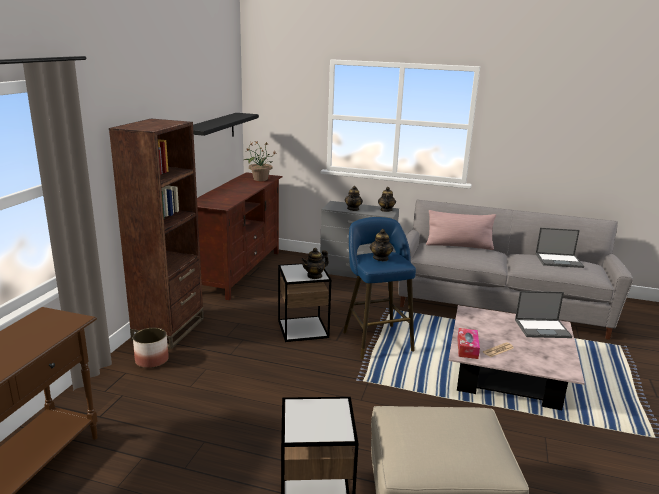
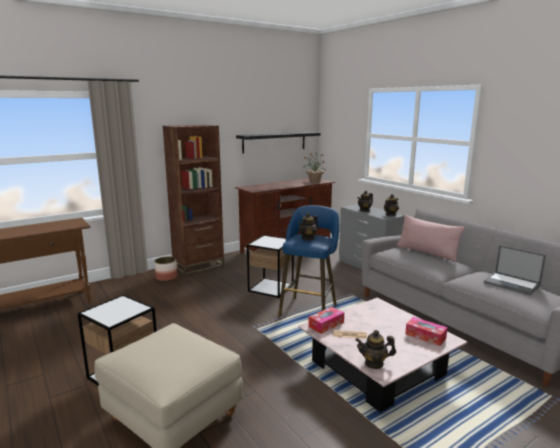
camera: 40 degrees right, 5 degrees down
teapot [301,248,329,279] -> teapot moved to [355,330,396,369]
laptop [515,291,572,338] -> tissue box [405,317,448,346]

